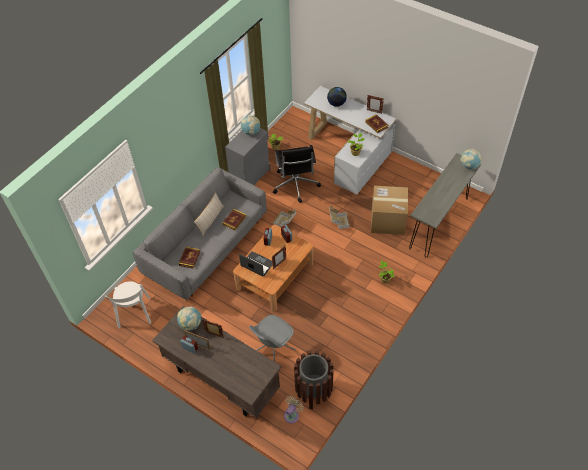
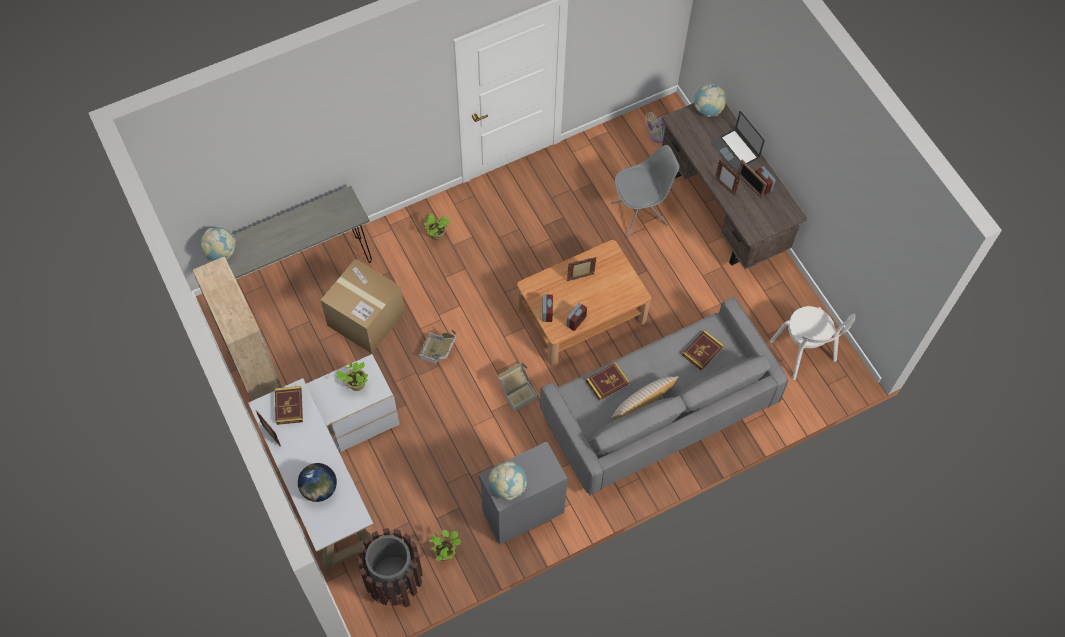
camera: 155 degrees left, 10 degrees up
white chair [103,281,151,328] -> white chair turned 135 degrees clockwise [770,306,856,380]
globe [177,307,201,331] -> globe moved to [693,84,726,117]
laptop [239,251,273,276] -> laptop moved to [710,111,765,171]
black office chair [273,145,321,203] -> none
brown trash can [294,351,334,409] -> brown trash can moved to [357,528,423,608]
none -> beige bookcase [192,256,282,401]

